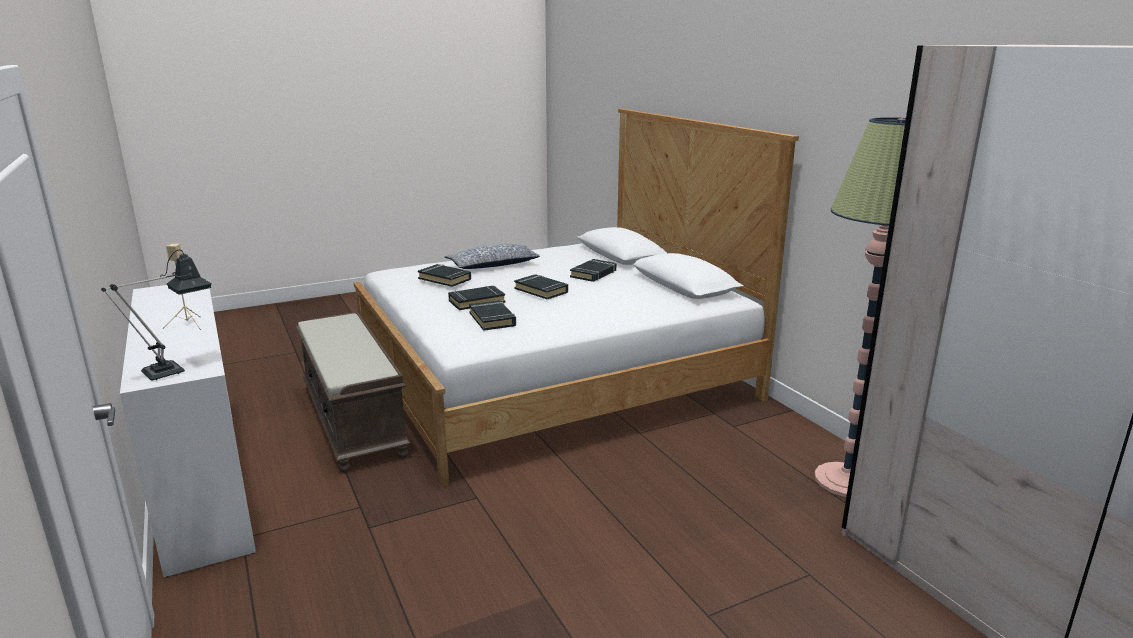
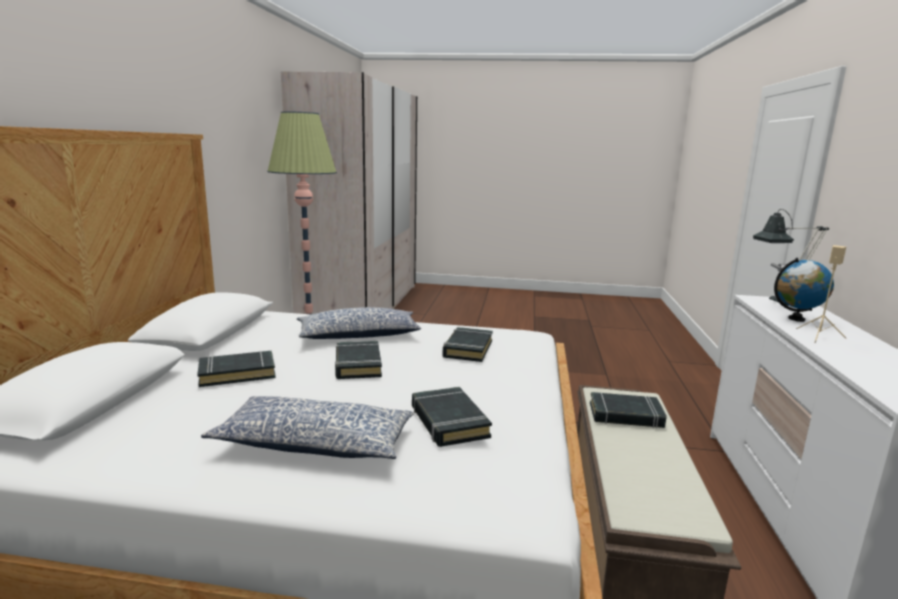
camera: 145 degrees left, 5 degrees down
black book [448,285,506,310] -> black book moved to [590,392,667,428]
none -> pillow [297,307,421,339]
none -> globe [774,258,834,322]

